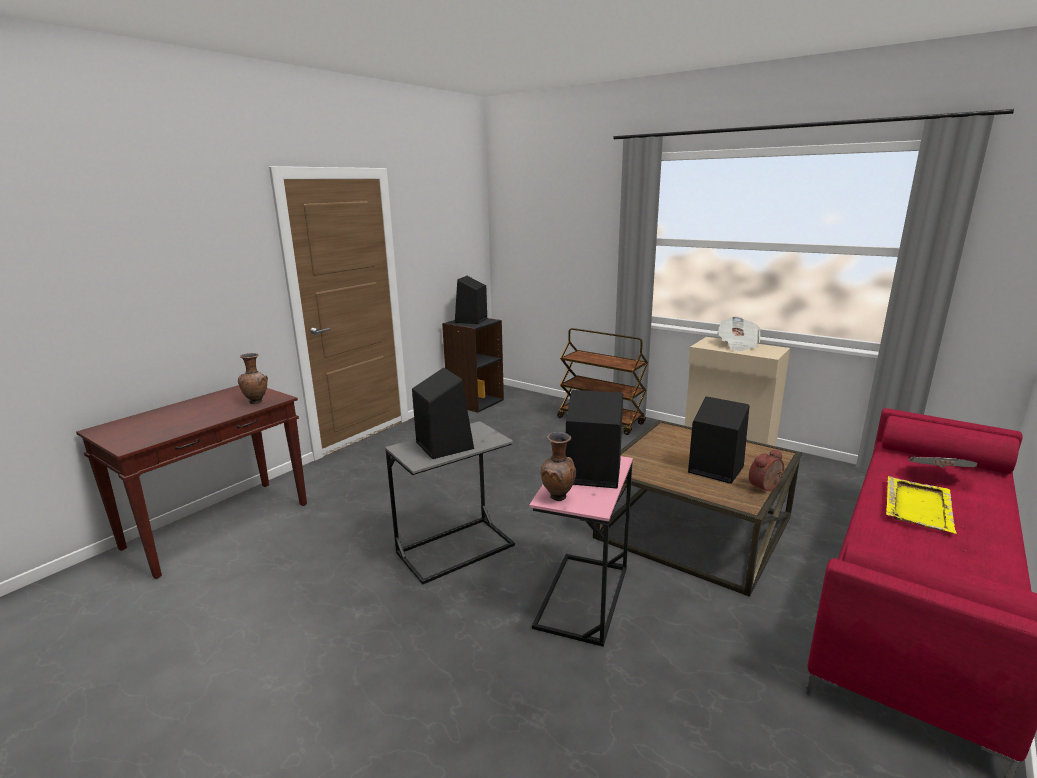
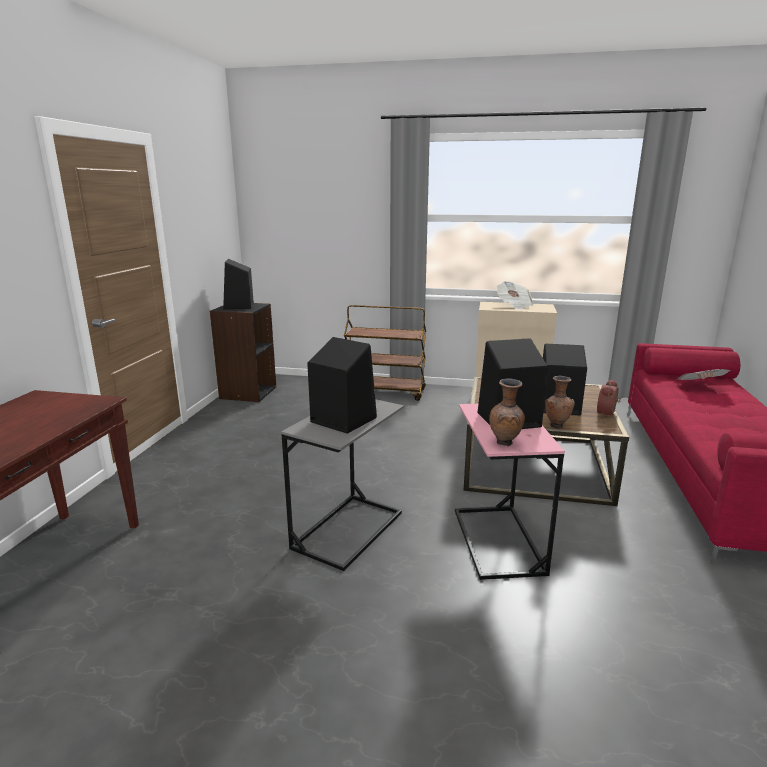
camera: 25 degrees left, 0 degrees up
brown vase [238,353,268,404] -> brown vase moved to [545,376,575,428]
yellow tray [886,476,957,534] -> none

